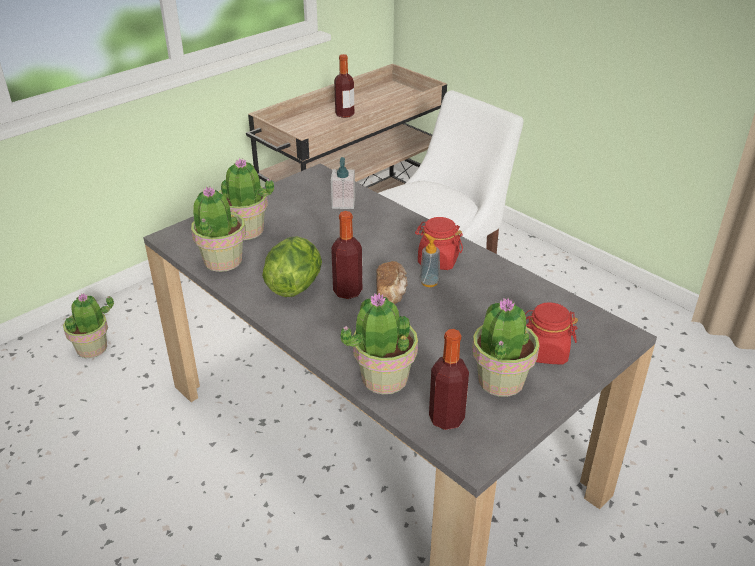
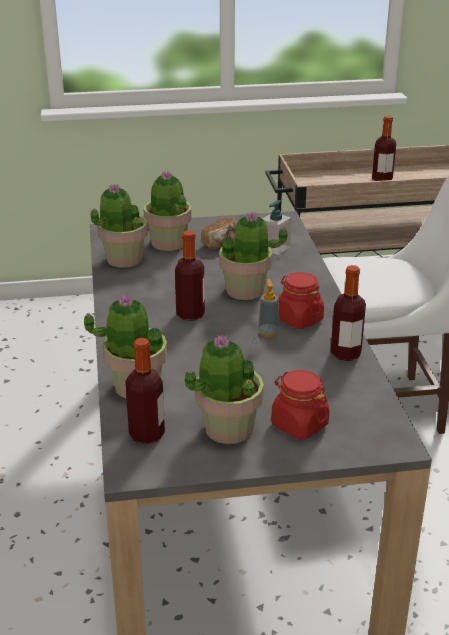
camera: 35 degrees right, 5 degrees down
potted plant [63,294,114,358] -> potted plant moved to [219,212,287,300]
lettuce [262,236,322,297] -> none
bread [376,261,408,304] -> bread moved to [201,218,238,249]
none -> bottle [331,265,366,361]

